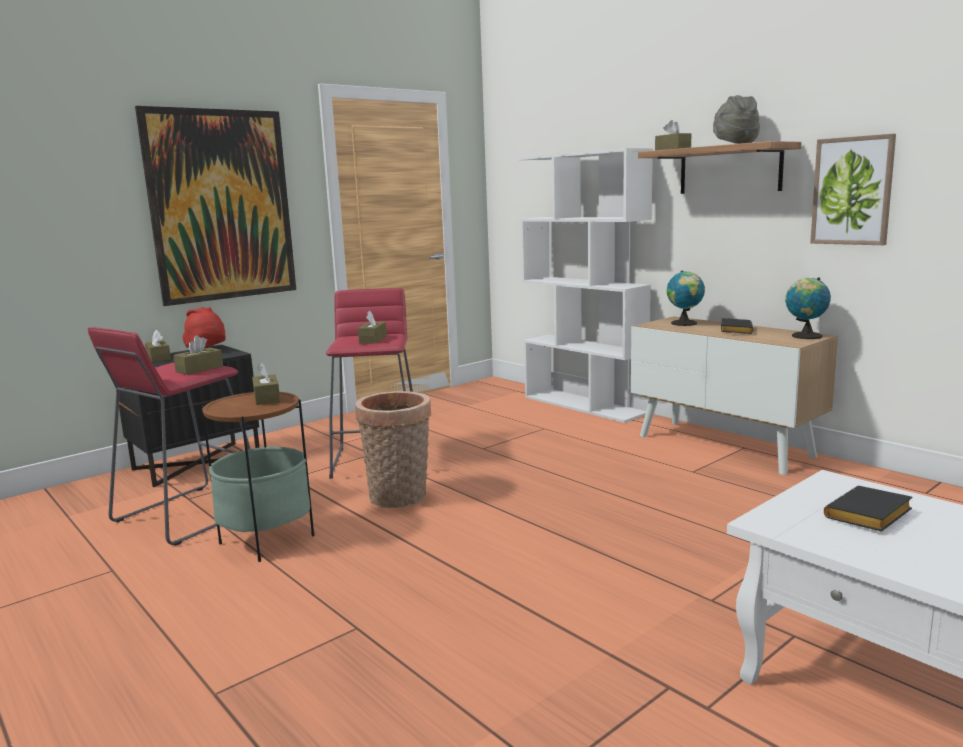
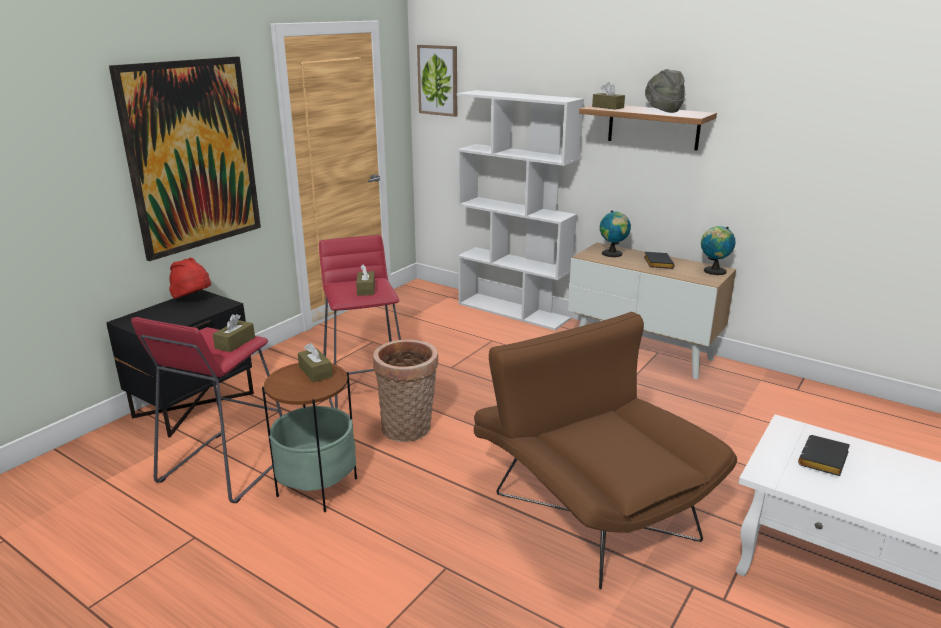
camera: 15 degrees left, 10 degrees up
brown tissue box [145,330,171,362] -> none
picture [810,134,896,245] -> picture moved to [417,45,457,117]
none -> brown armchair [474,312,737,589]

